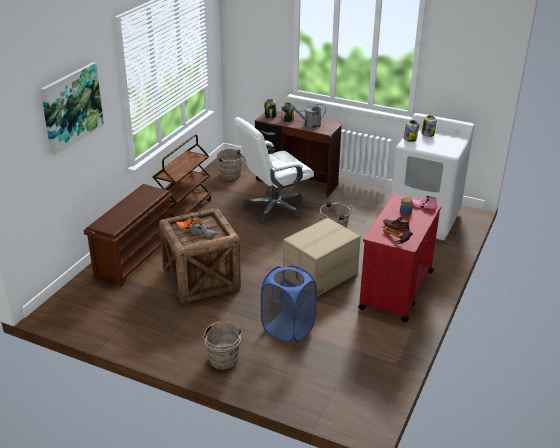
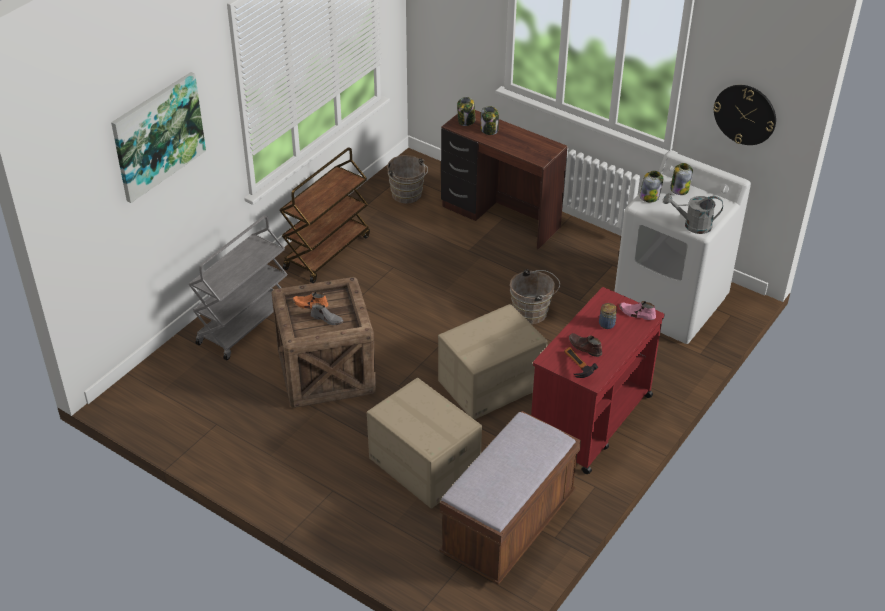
camera: 10 degrees right, 10 degrees up
brown shoe rack [84,184,172,287] -> grey cart [188,216,288,360]
brown bucket [202,321,243,370] -> none
white office chair [234,117,314,223] -> none
blue laundry basket [261,266,317,343] -> cardboard box [367,378,482,509]
grey watering can [290,104,326,128] -> grey watering can moved to [663,193,723,234]
none -> brown bench [439,411,581,585]
none -> wall clock [713,85,776,145]

